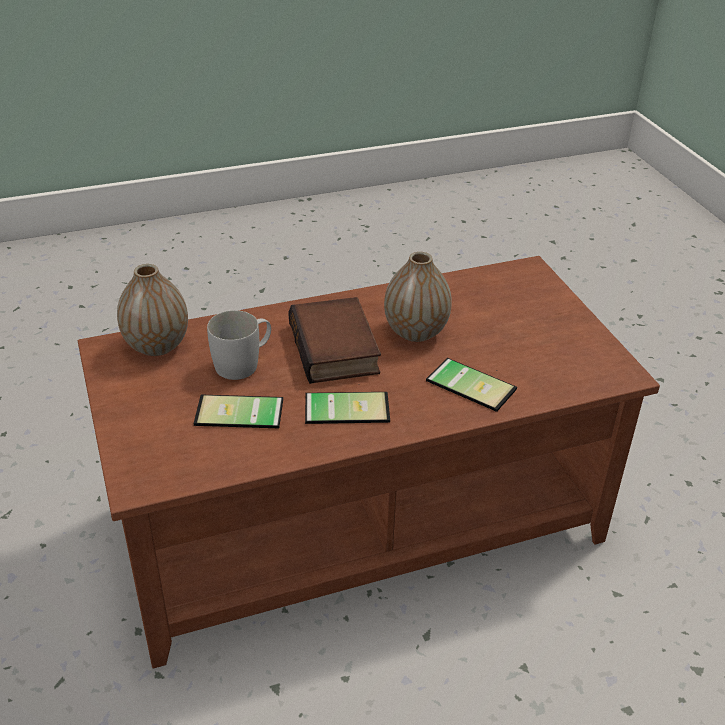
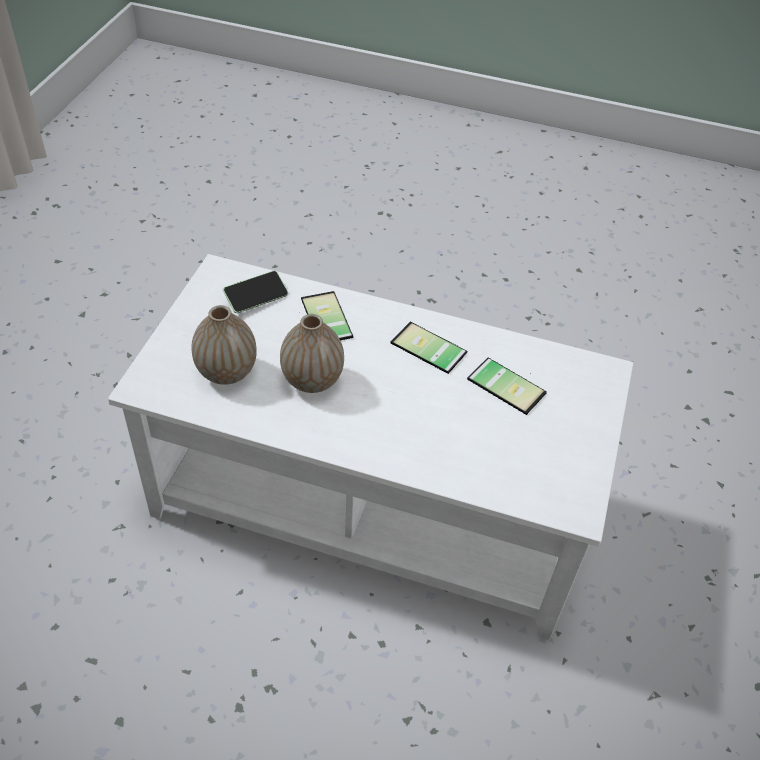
camera: 145 degrees left, 10 degrees up
brown coffee table [78,256,660,669] -> white coffee table [108,254,633,640]
vase [117,264,188,356] -> vase moved to [191,305,257,385]
white mug [207,310,271,380] -> none
book [288,297,381,384] -> none
none -> phone [223,271,288,313]

